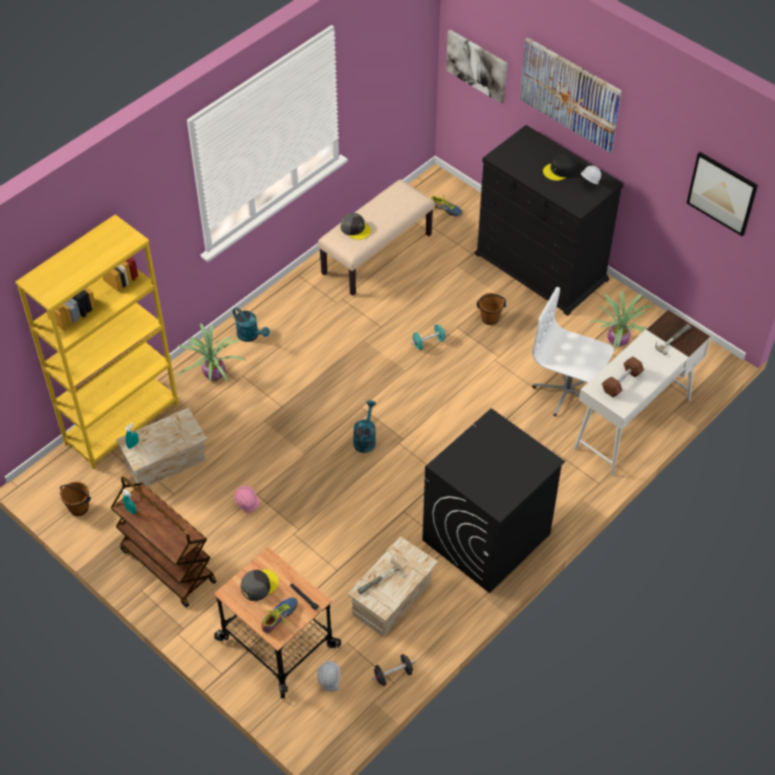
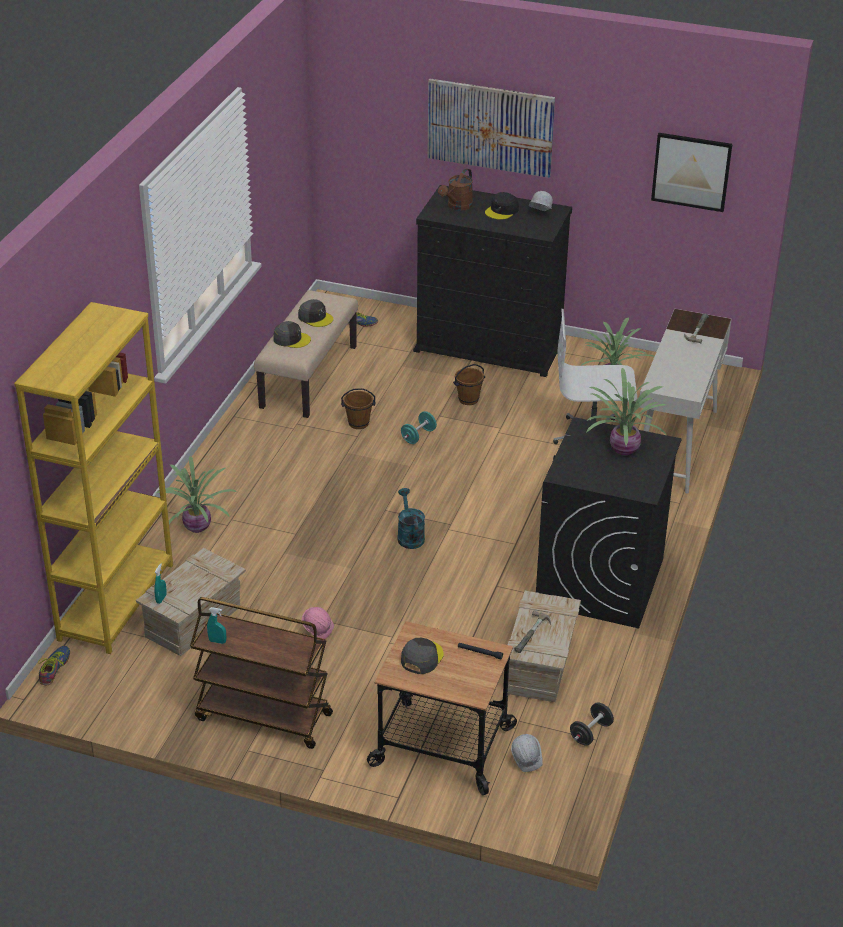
camera: 25 degrees left, 15 degrees down
brown bucket [60,482,91,516] -> brown bucket moved to [341,388,376,429]
turquoise watering can [233,307,270,342] -> none
shoe [261,597,298,634] -> shoe moved to [38,646,70,685]
picture [446,29,507,104] -> none
brown dumbbell [602,357,644,397] -> none
none -> grey cap [298,299,333,327]
none -> brown watering can [438,168,473,211]
none -> potted plant [586,368,667,455]

